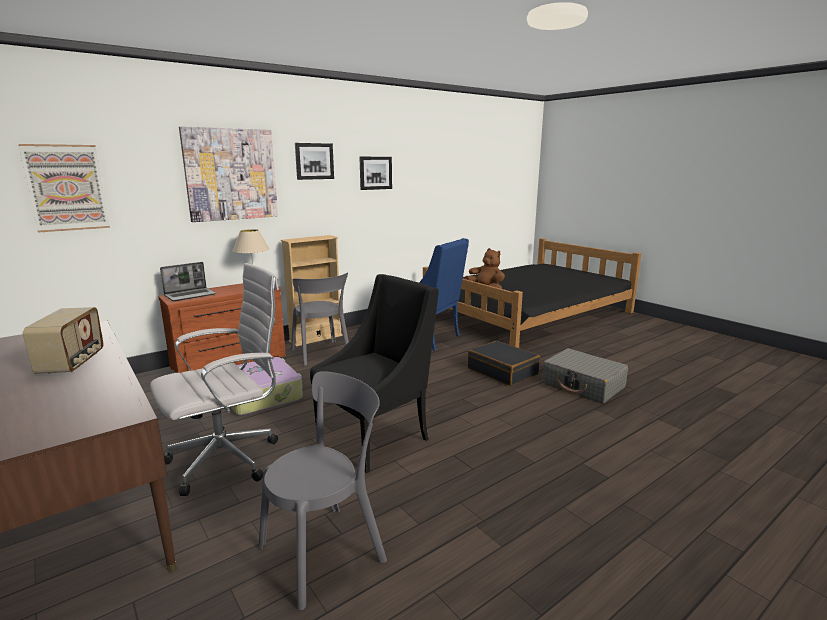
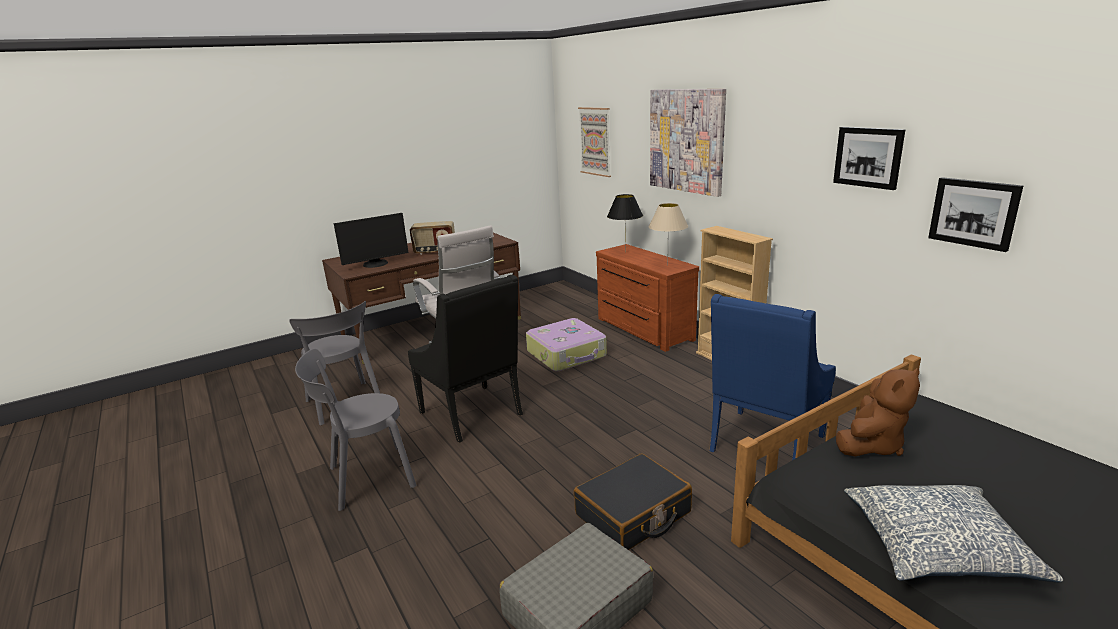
camera: 95 degrees right, 5 degrees up
laptop [160,262,216,301] -> black table lamp [607,194,643,252]
grey chair [291,272,349,366] -> grey chair moved to [295,349,416,511]
picture [295,143,334,180] -> picture moved to [928,177,1023,252]
none -> monitor [334,213,409,268]
none -> pillow [844,485,1063,583]

